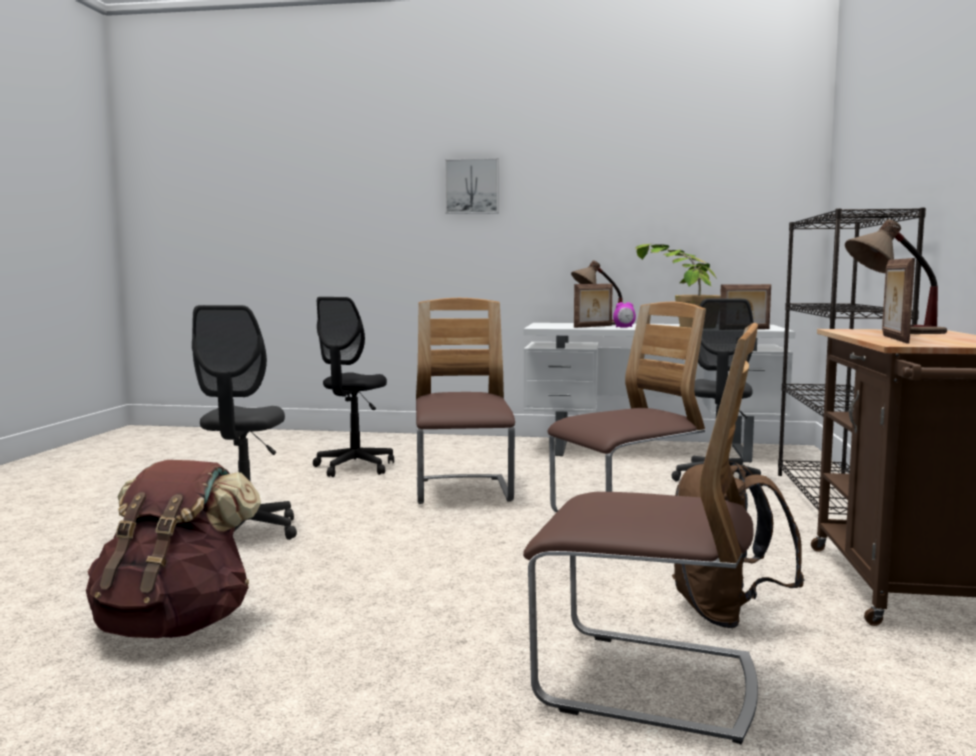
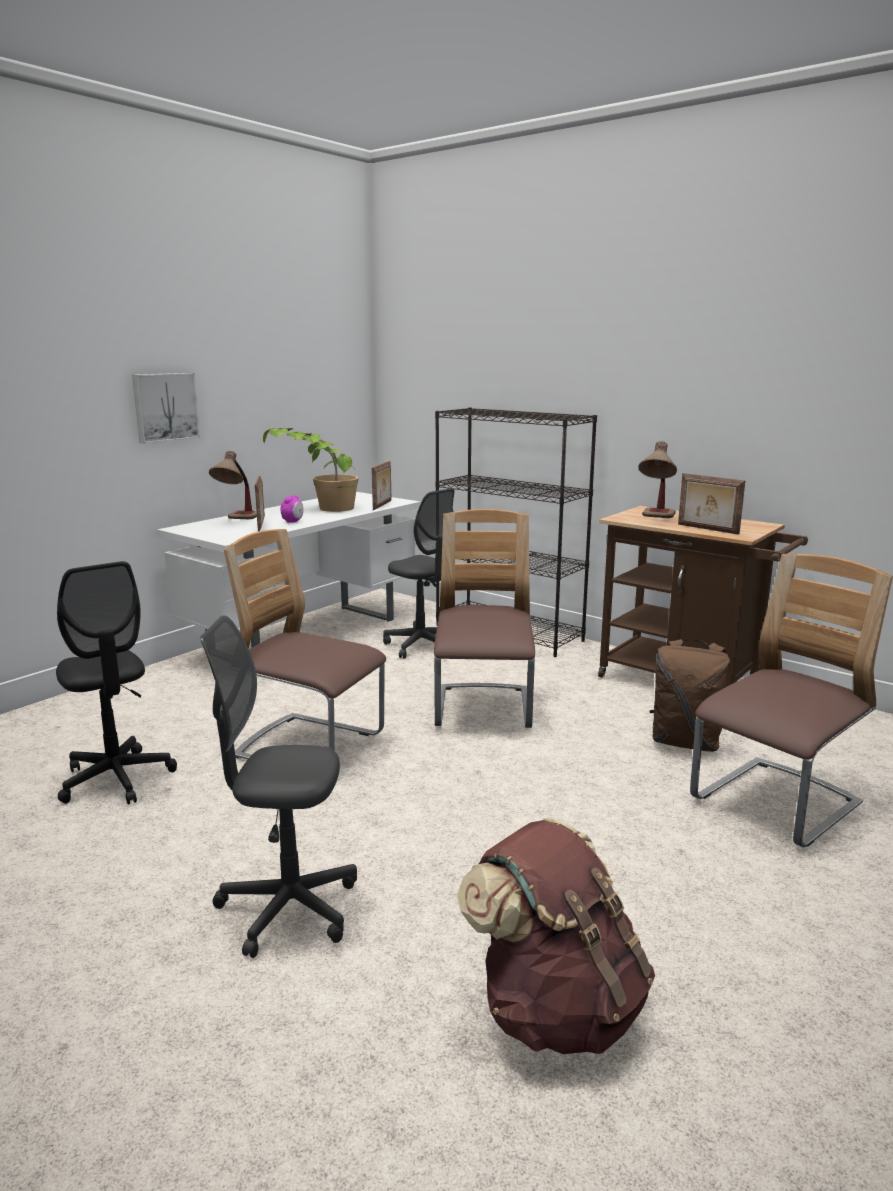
camera: 60 degrees left, 10 degrees up
grey office chair [192,305,297,540] -> grey office chair turned 150 degrees clockwise [200,616,357,958]
picture [445,158,499,214] -> picture moved to [132,373,200,443]

